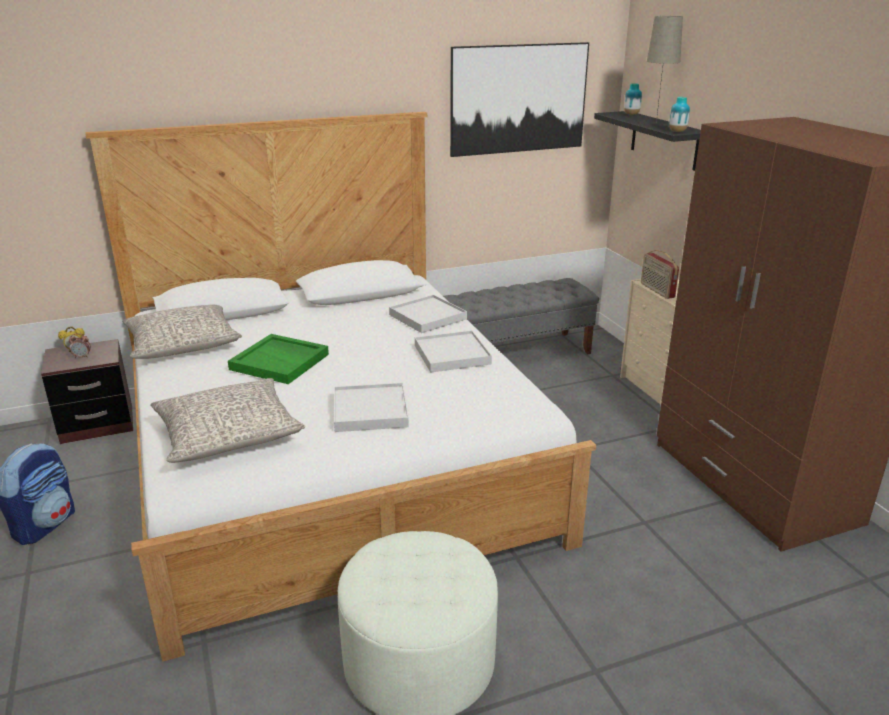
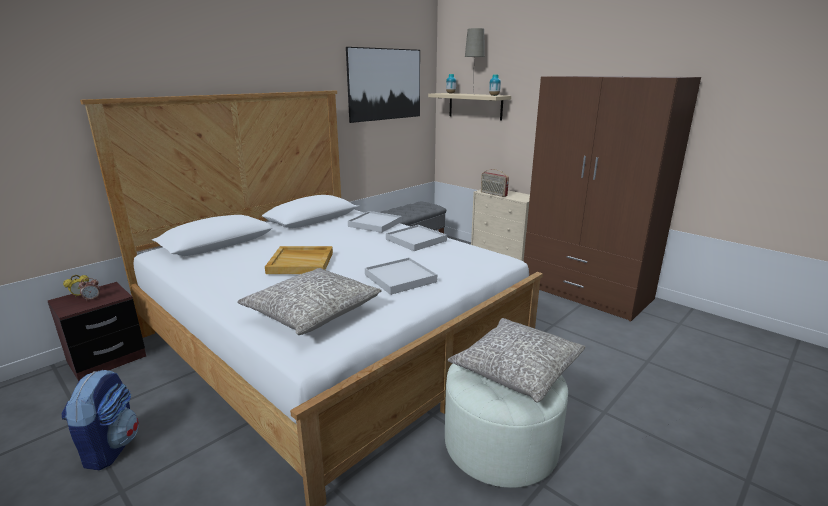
camera: 25 degrees left, 5 degrees down
grey pillow [122,305,242,359] -> grey pillow moved to [448,318,585,403]
green tray [228,334,329,384] -> beige tray [265,246,333,274]
black shelf [594,111,701,171] -> beige shelf [428,93,511,121]

